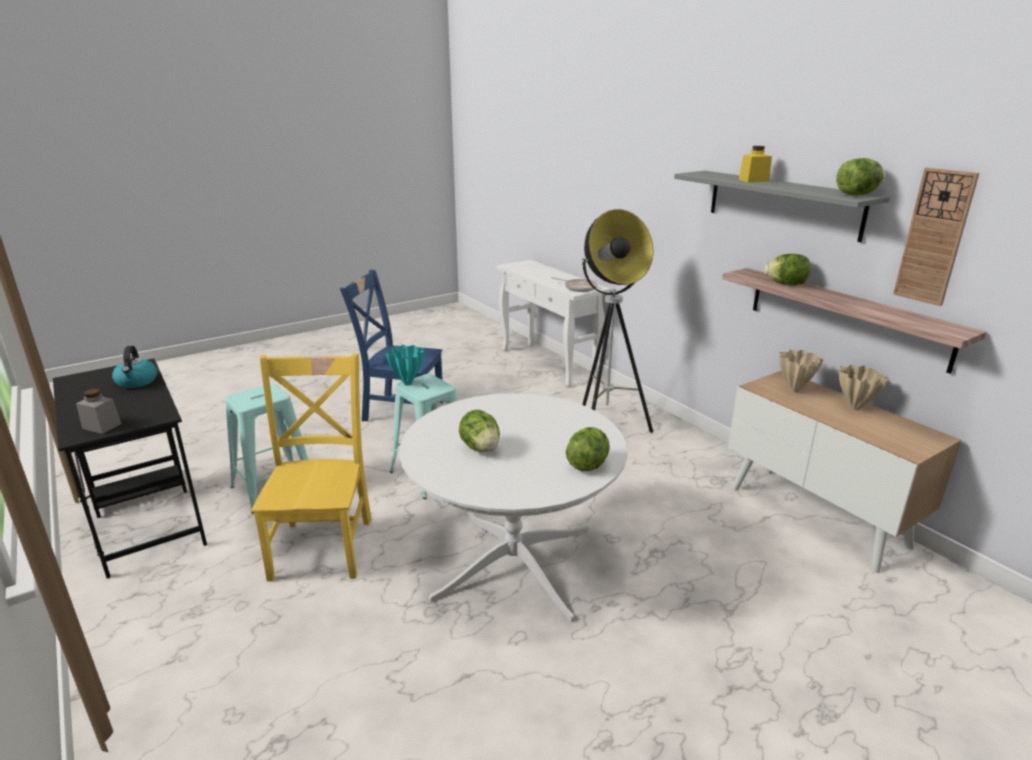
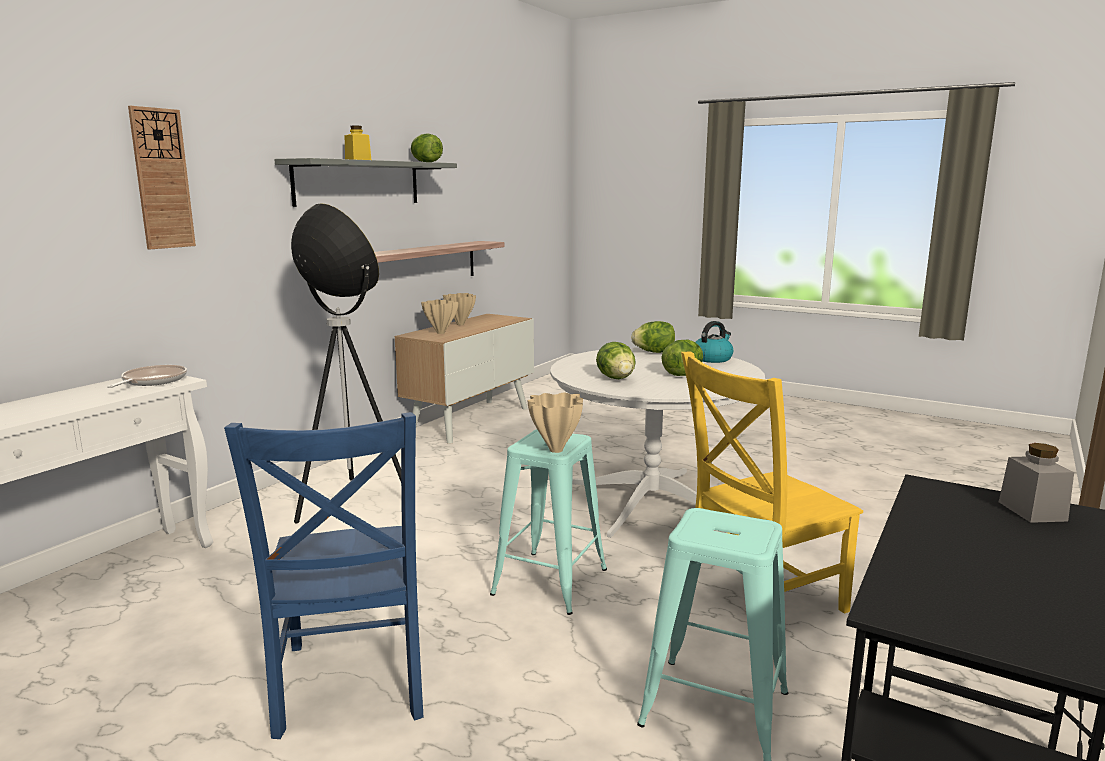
camera: 115 degrees left, 10 degrees down
kettle [112,346,157,388] -> kettle moved to [696,321,733,363]
turquoise vase [385,345,424,386] -> beige vase [527,393,583,453]
lettuce [764,254,811,285] -> lettuce moved to [596,342,636,379]
wall clock [893,168,979,306] -> wall clock moved to [128,106,196,249]

